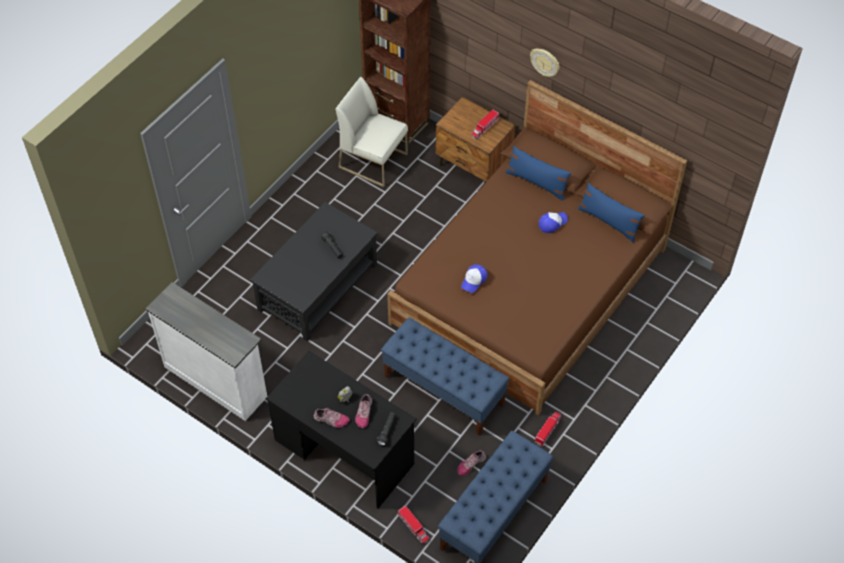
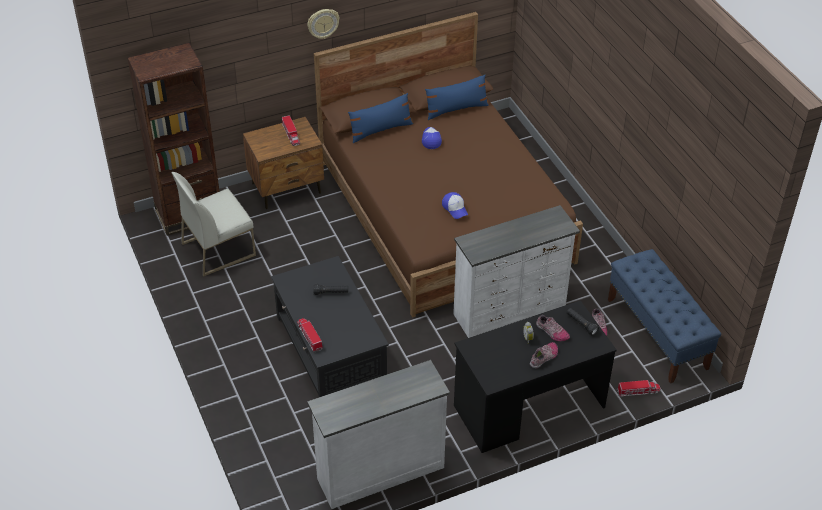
camera: 60 degrees left, 10 degrees down
blue bench [381,318,509,436] -> white dresser [453,205,580,338]
toy truck [535,412,561,446] -> toy truck moved to [297,318,323,352]

